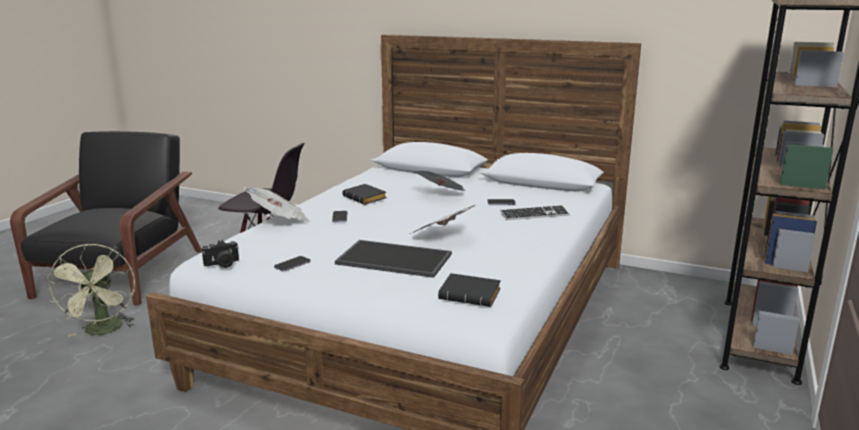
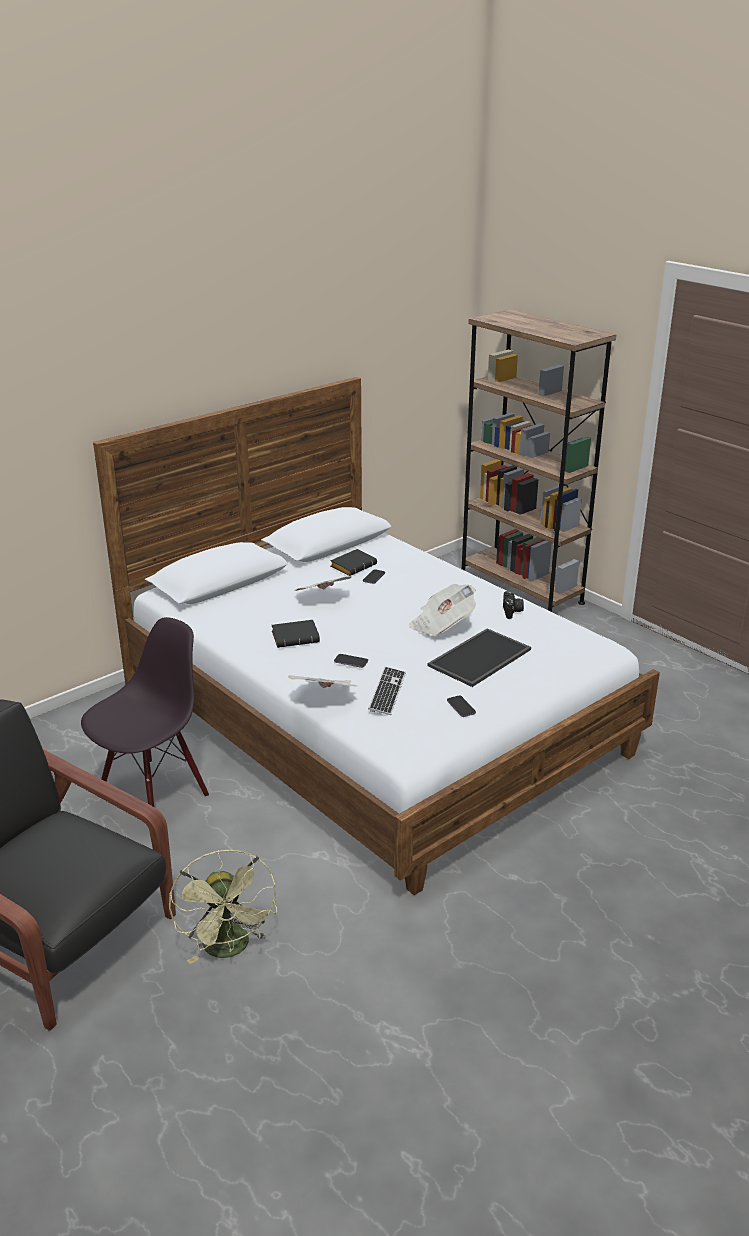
camera: 65 degrees left, 10 degrees up
green fan [46,243,135,337] -> green fan turned 60 degrees clockwise [169,850,277,964]
camera [202,240,239,268] -> camera moved to [503,591,524,619]
black book [438,273,501,307] -> black book moved to [330,549,377,576]
keyboard [500,205,570,220] -> keyboard moved to [368,666,406,715]

